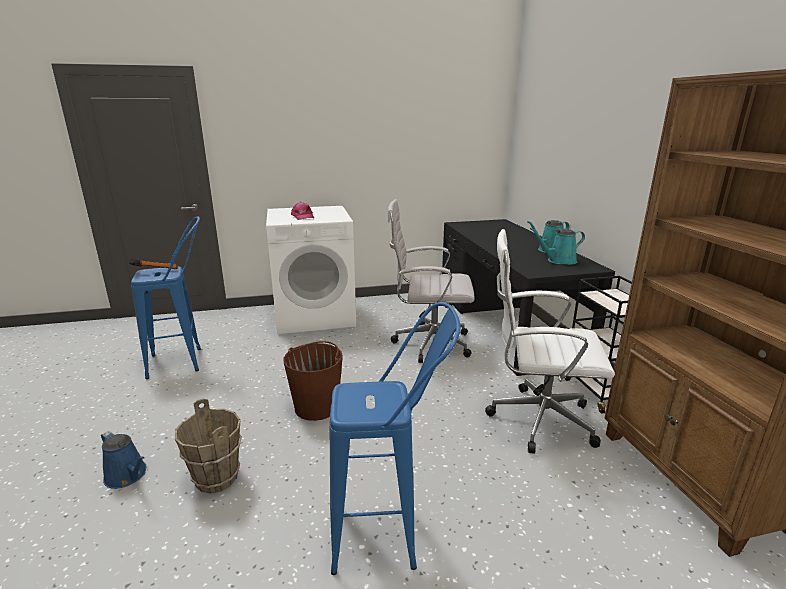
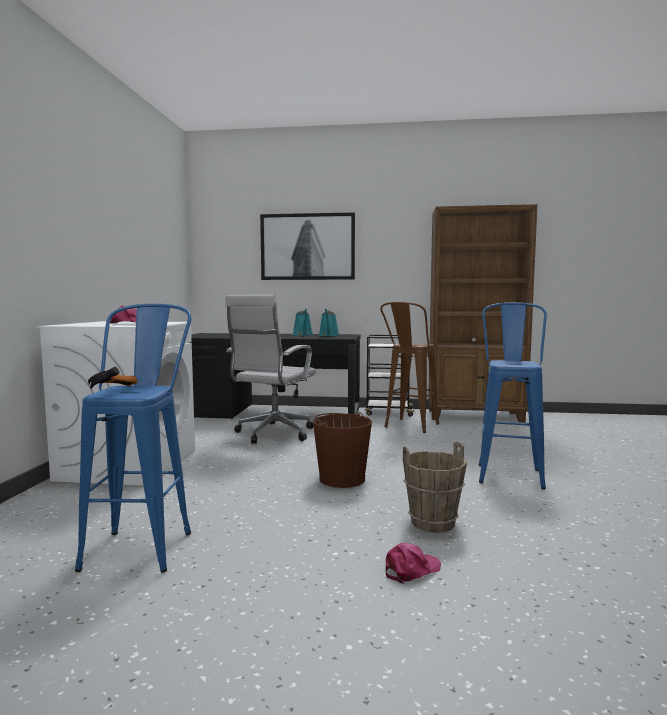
camera: 70 degrees left, 15 degrees down
blue watering can [101,431,146,489] -> pink cap [385,543,441,584]
white office chair [485,229,615,454] -> brown stool [380,302,439,433]
none -> picture [260,212,355,280]

